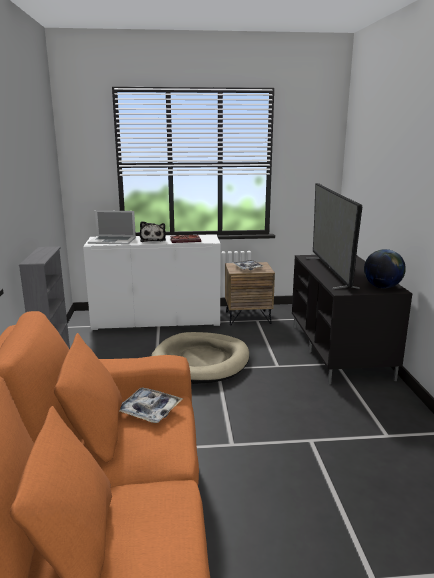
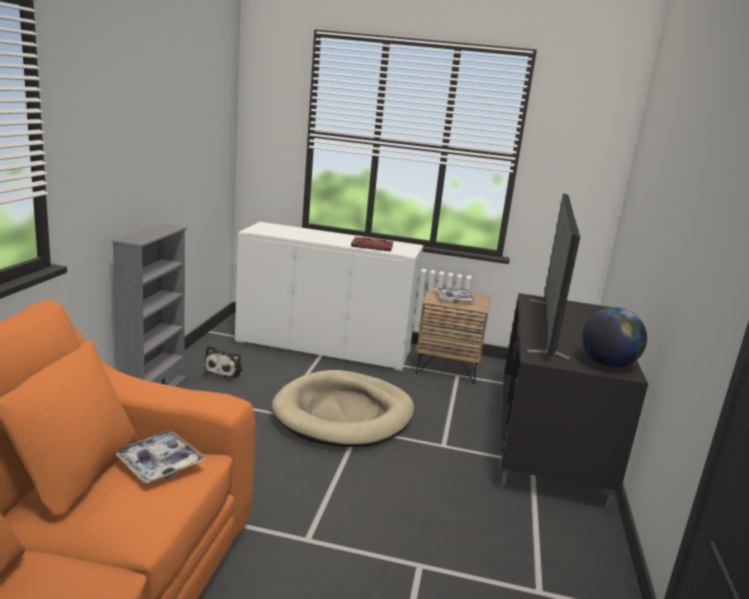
camera: 15 degrees right, 0 degrees up
laptop [88,210,136,245] -> none
plush toy [140,221,166,242] -> plush toy moved to [204,345,243,380]

